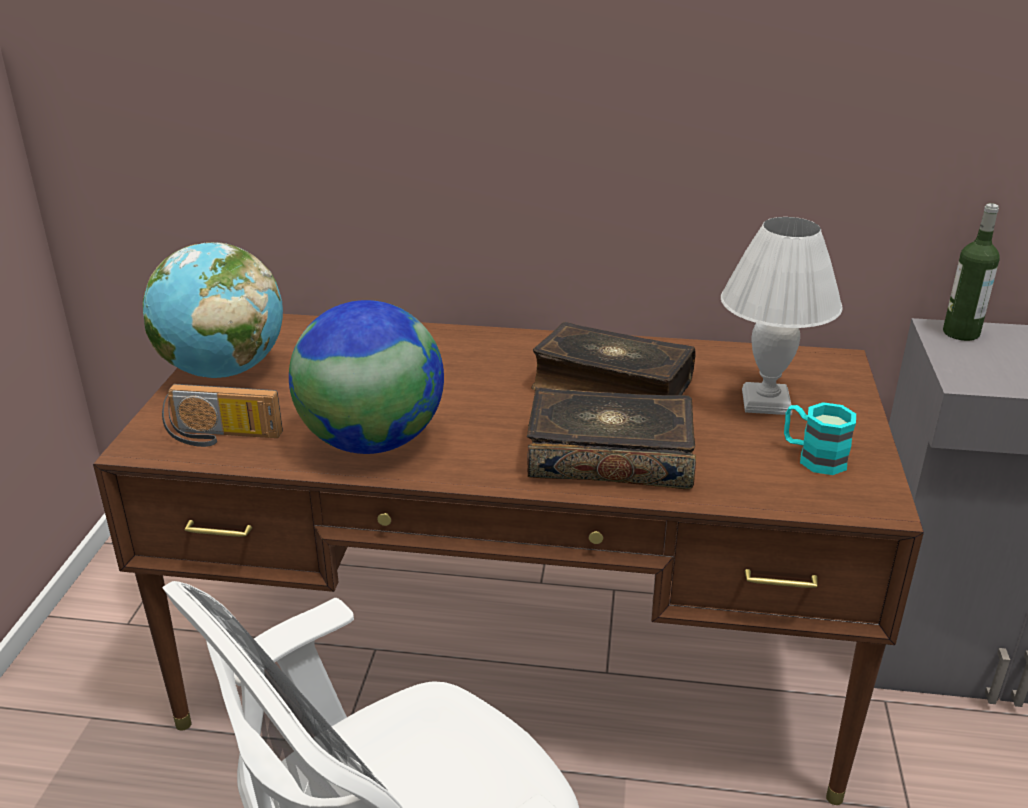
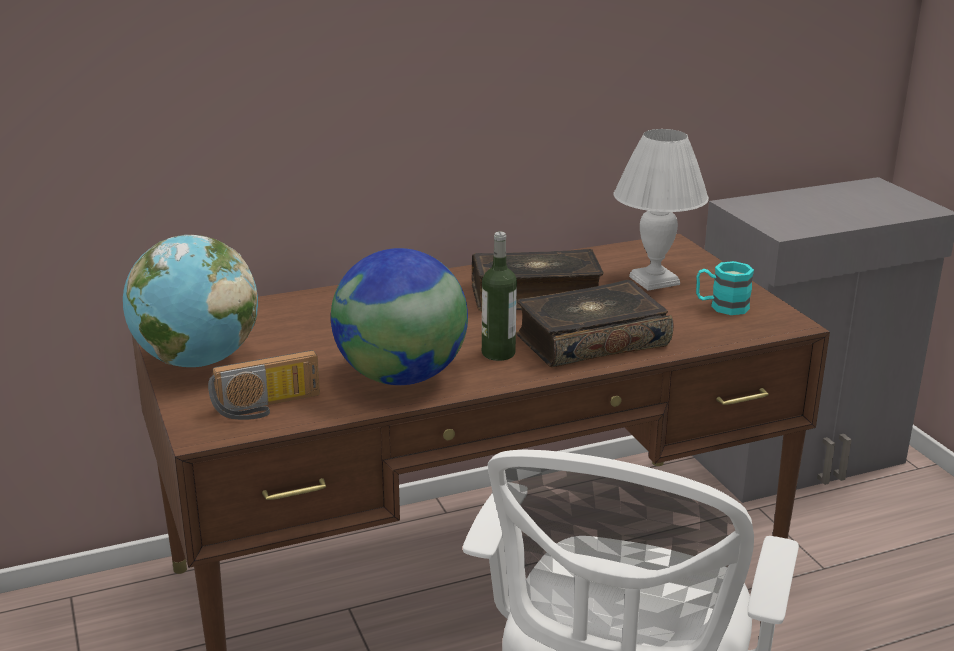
camera: 30 degrees left, 5 degrees down
bottle [943,203,1000,341] -> bottle moved to [482,231,517,361]

